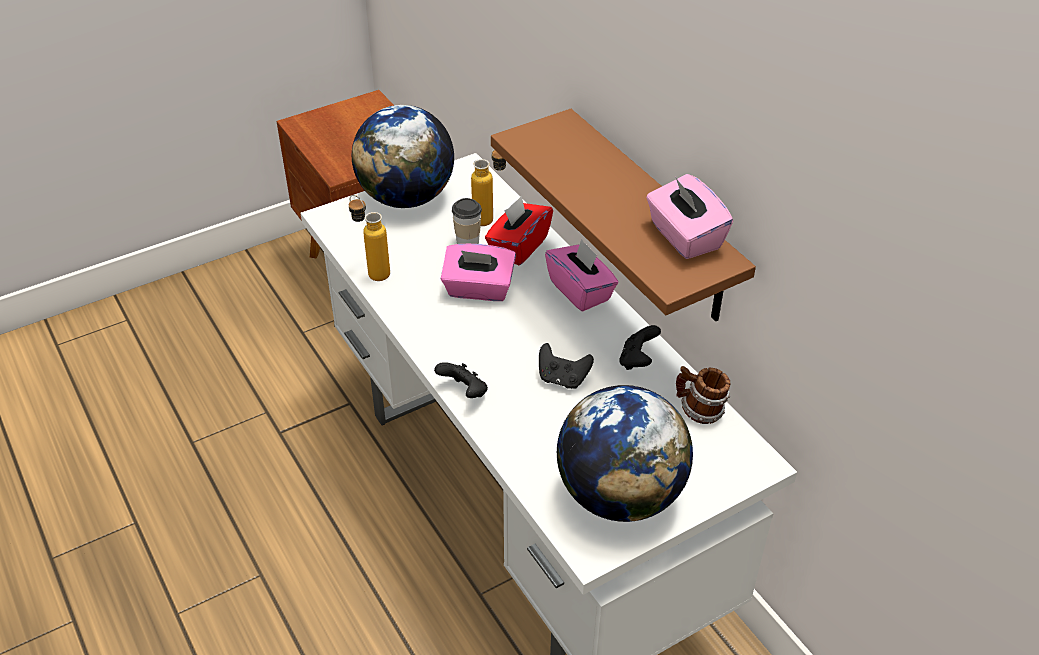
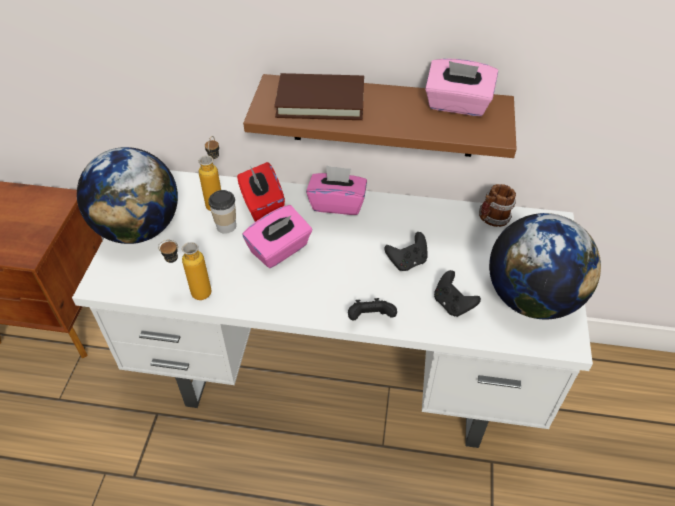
camera: 50 degrees left, 5 degrees up
black game controller [619,325,661,370] -> black game controller moved to [434,270,481,317]
none -> brown book [274,73,364,120]

